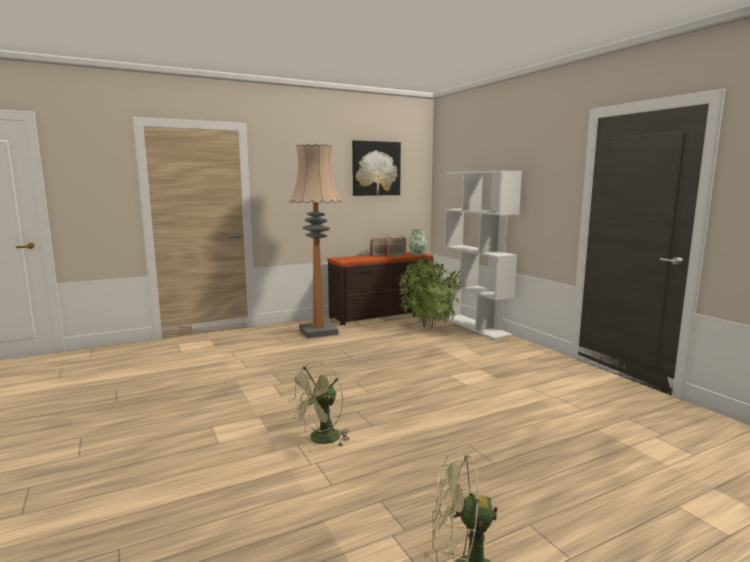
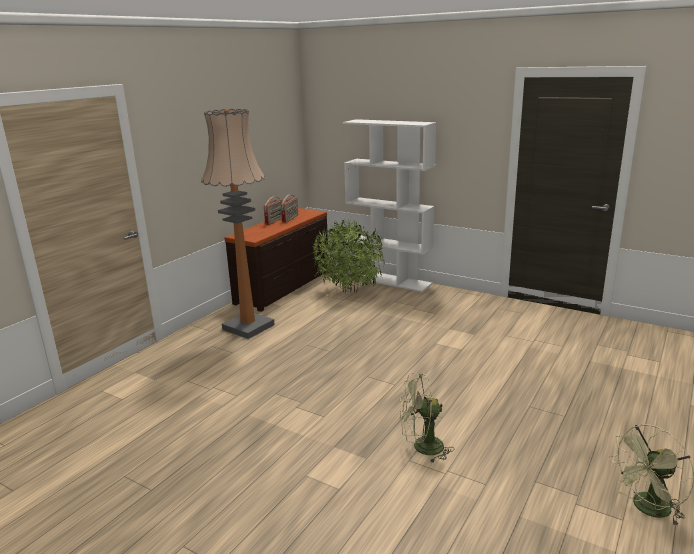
camera: 30 degrees left, 10 degrees up
green fan [286,362,350,446] -> green fan turned 75 degrees clockwise [400,373,454,463]
picture [352,140,401,196] -> none
vase [409,229,427,255] -> none

